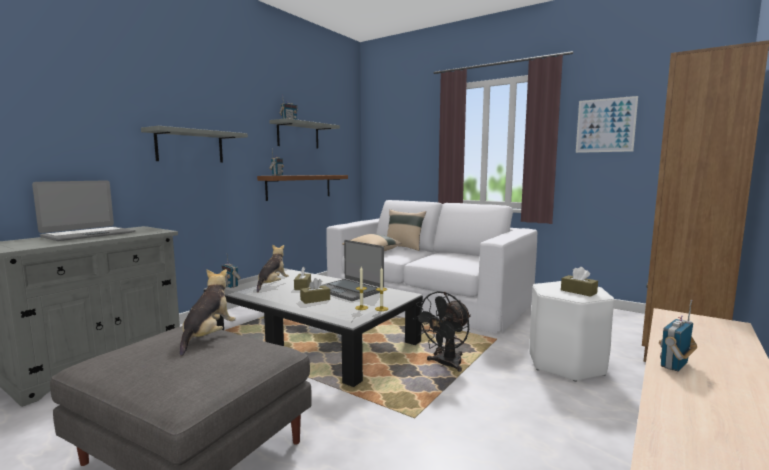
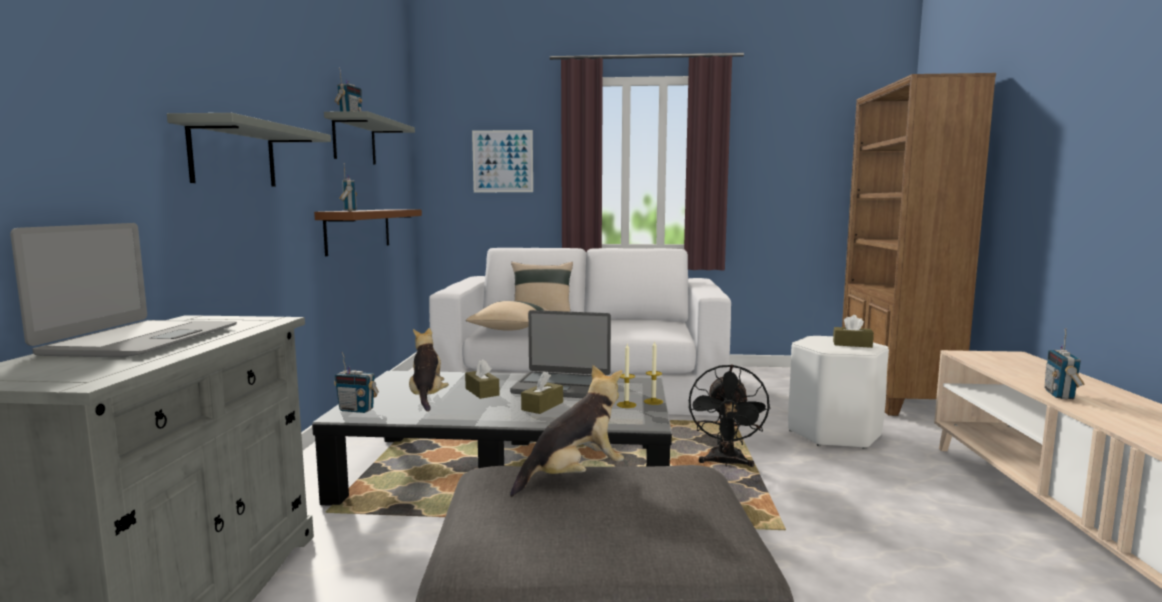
camera: 30 degrees left, 0 degrees up
plush toy [180,269,236,356] -> plush toy turned 75 degrees clockwise [510,365,624,497]
picture [576,96,638,153] -> picture moved to [472,130,533,192]

